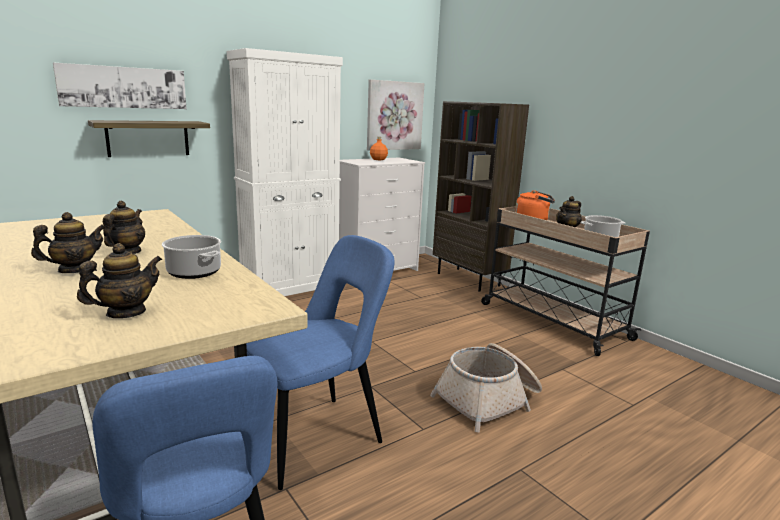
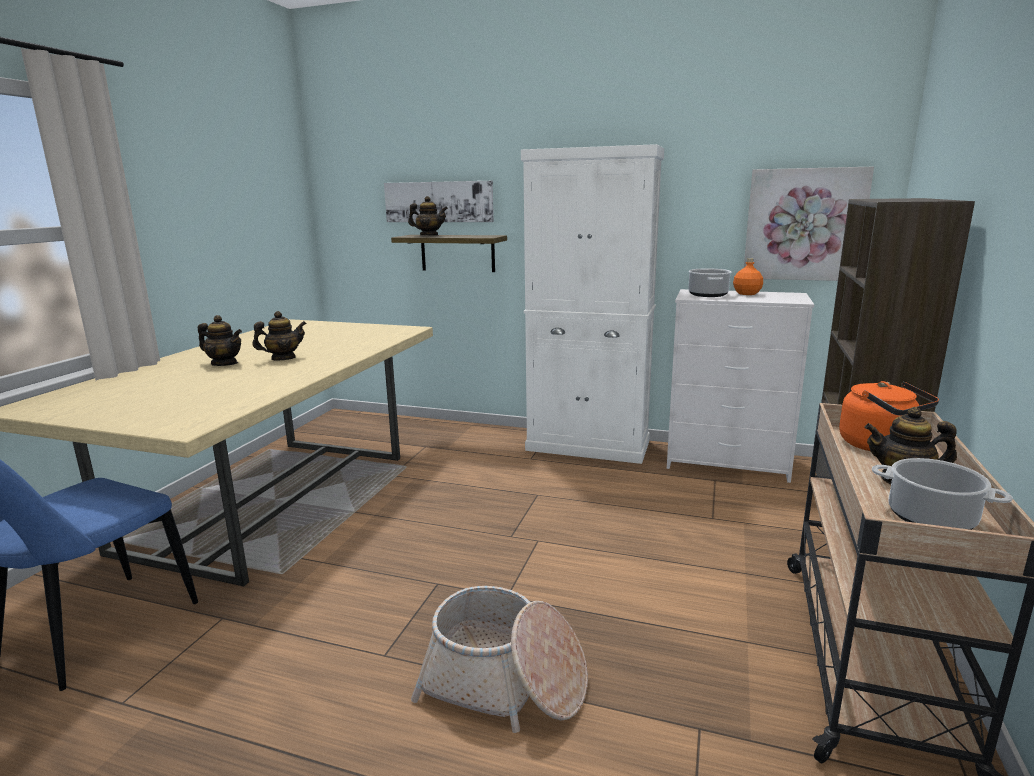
camera: 55 degrees right, 0 degrees up
teapot [77,243,162,318] -> teapot moved to [408,196,448,235]
cooking pot [162,235,221,279] -> cooking pot moved to [688,268,731,297]
blue chair [246,235,395,490] -> none

